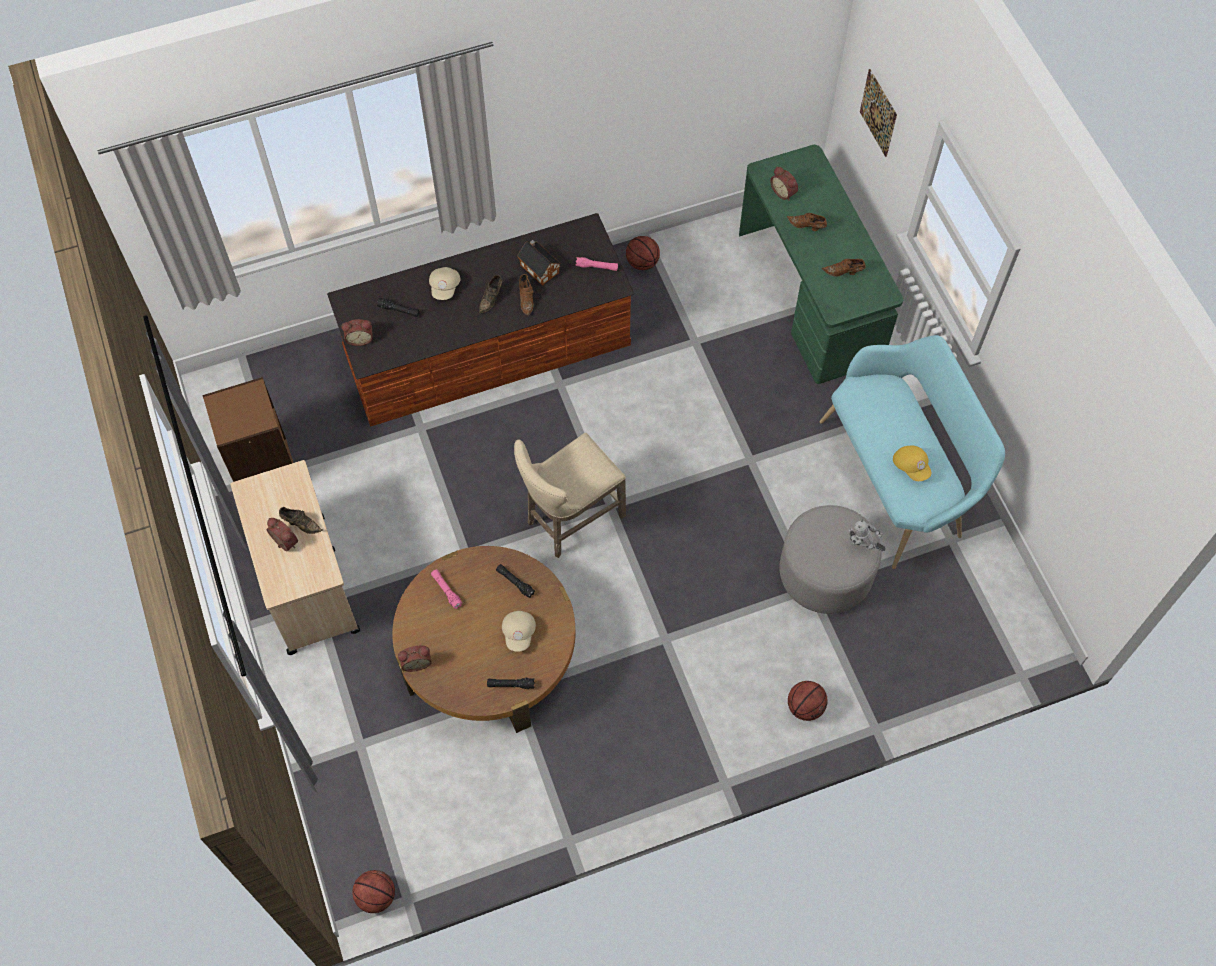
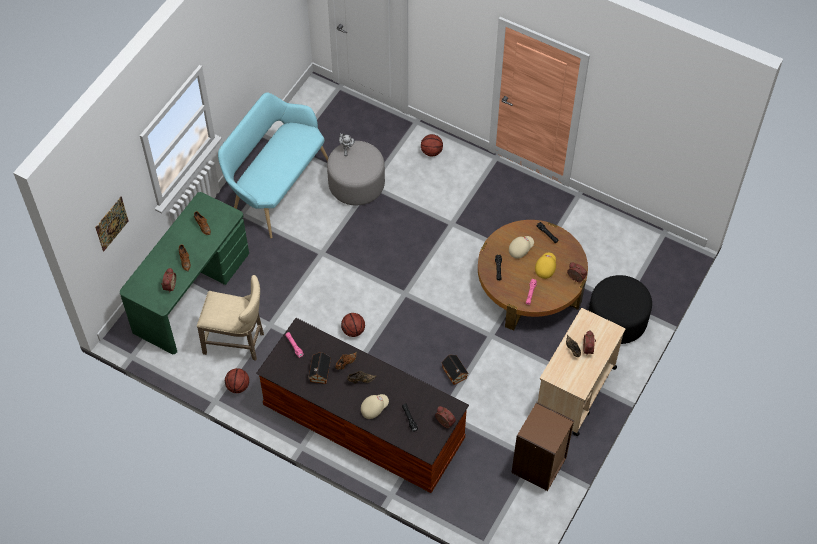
camera: 130 degrees left, 5 degrees down
basketball [352,870,395,913] -> basketball moved to [341,313,365,337]
beige stool [514,433,626,558] -> beige stool moved to [197,275,264,361]
yellow cap [893,445,931,481] -> yellow cap moved to [535,252,556,279]
none -> toy house [441,355,469,385]
none -> black ottoman [588,275,652,344]

